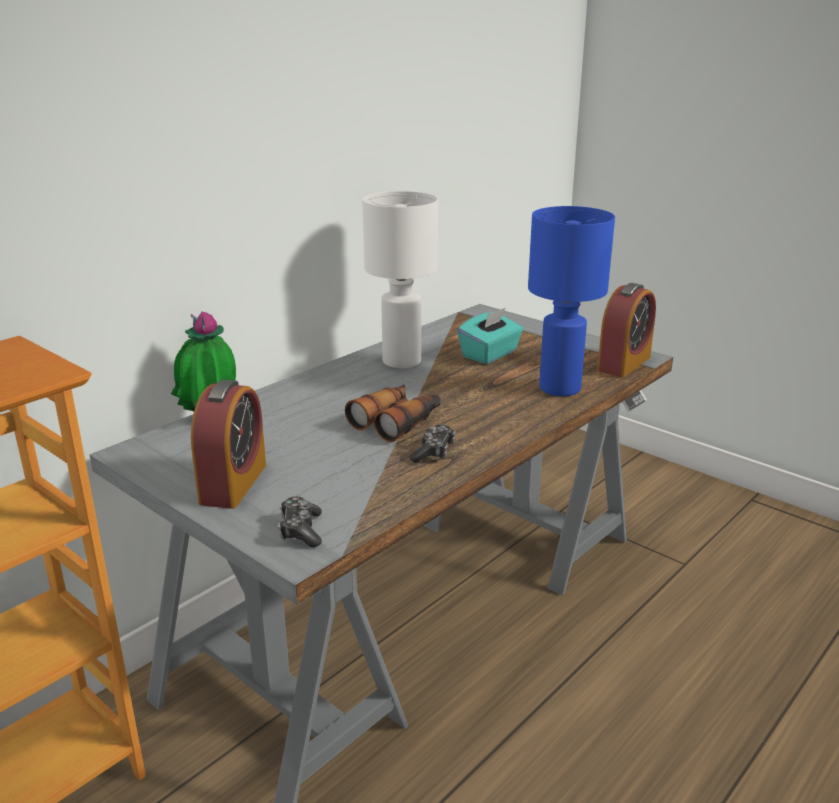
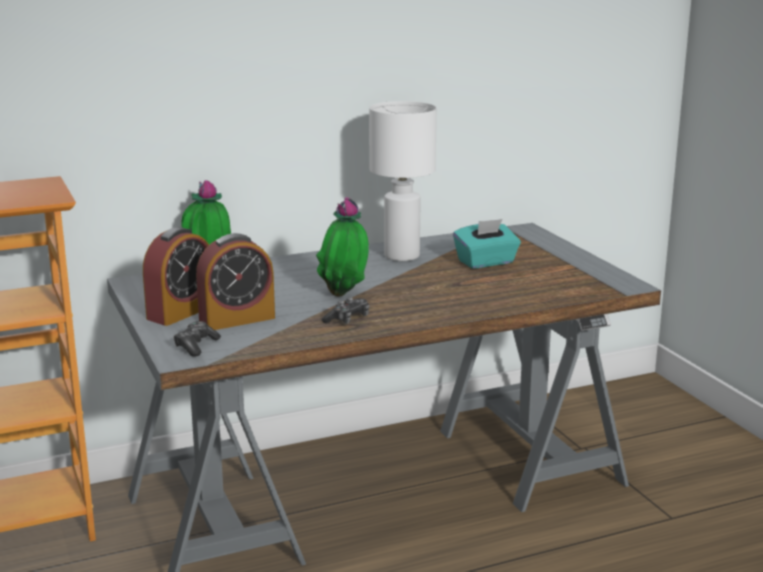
camera: 25 degrees right, 5 degrees down
binoculars [345,384,440,442] -> potted plant [316,197,369,297]
blue table lamp [528,206,615,396] -> none
alarm clock [597,283,656,377] -> alarm clock moved to [196,233,275,330]

